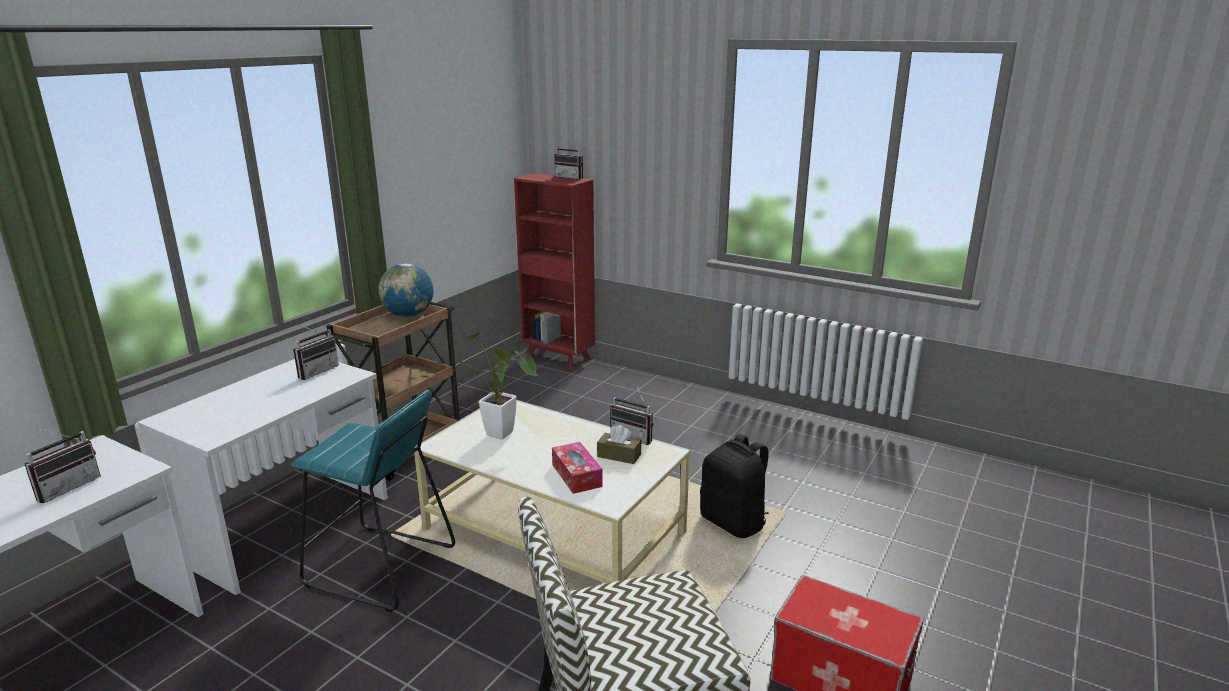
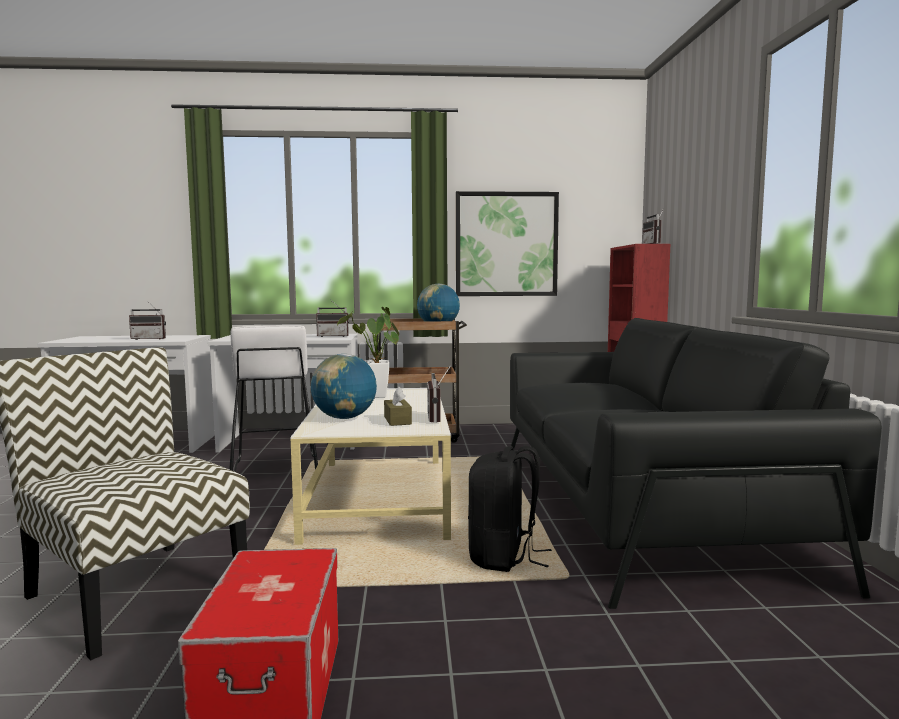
camera: 55 degrees right, 15 degrees down
turquoise stool [291,390,455,612] -> white stool [229,325,318,472]
tissue box [552,442,603,494] -> globe [311,354,377,419]
none -> picture [456,191,559,296]
none -> black sofa [510,318,882,609]

